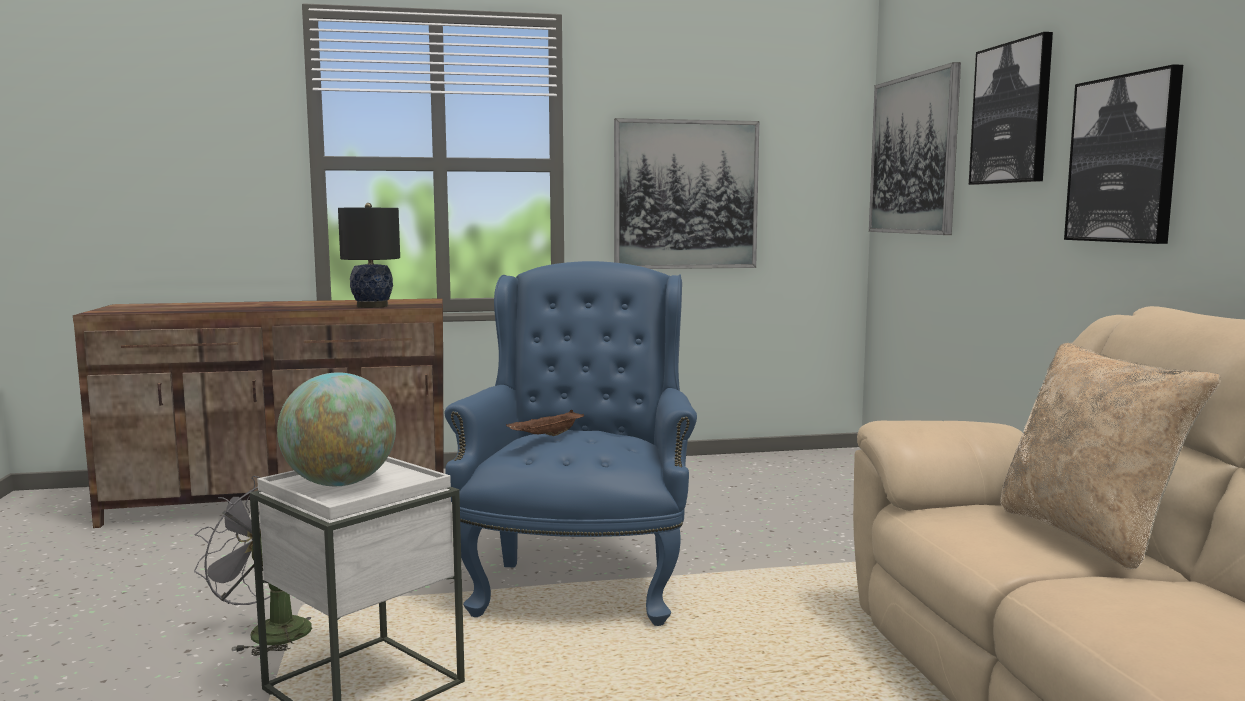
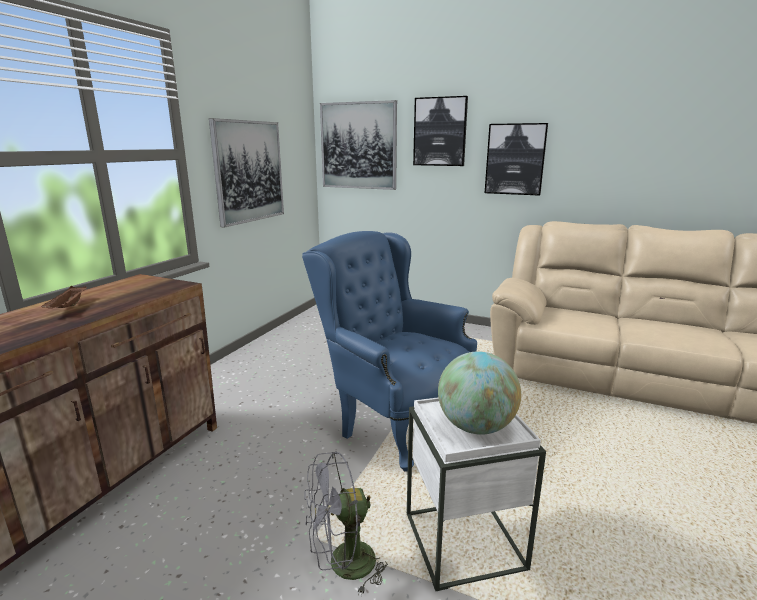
camera: 55 degrees left, 10 degrees up
black table lamp [338,203,400,308] -> none
brown tray [506,410,584,436] -> brown tray moved to [41,286,87,308]
beige pillow [1001,342,1220,569] -> none

